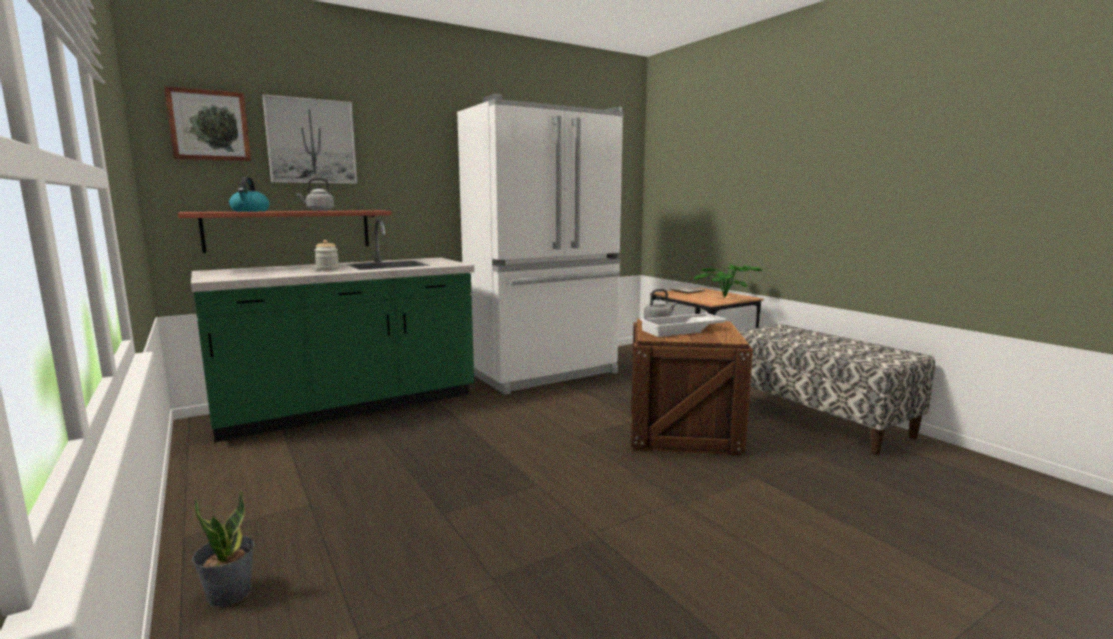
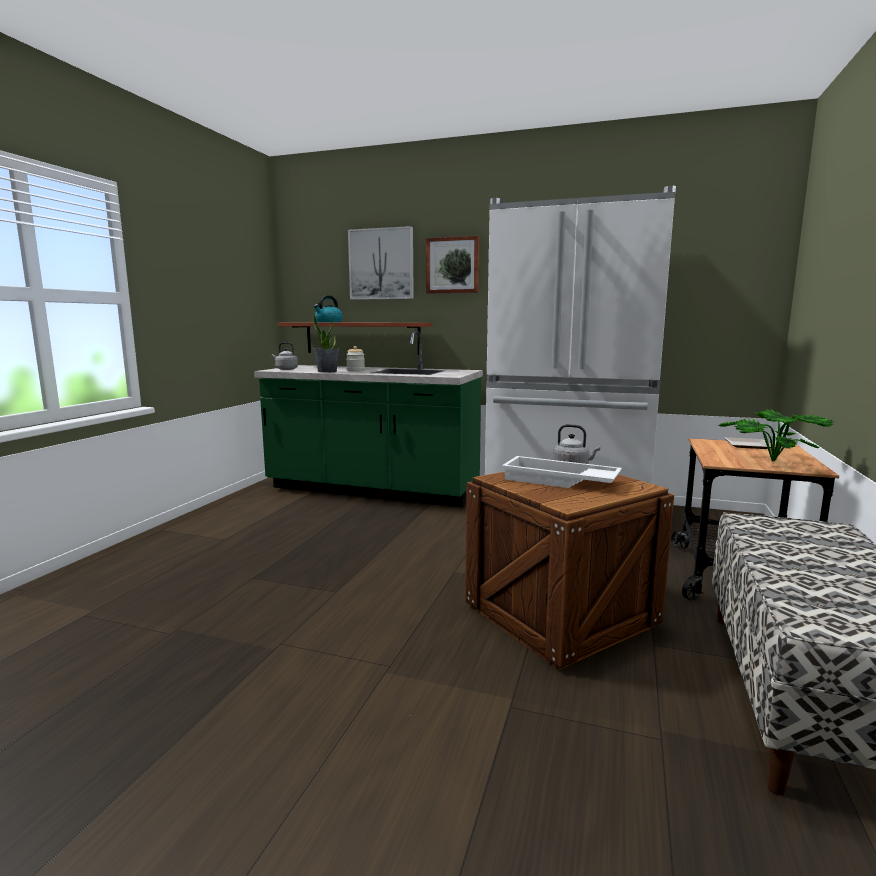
camera: 50 degrees right, 0 degrees up
picture [164,86,251,161] -> picture moved to [426,236,480,294]
potted plant [192,490,255,607] -> potted plant moved to [313,314,340,373]
grey kettle [297,178,334,211] -> grey kettle moved to [272,342,298,370]

